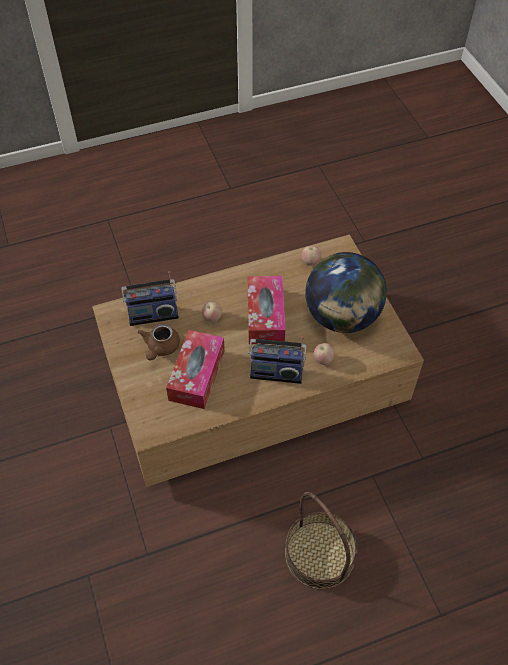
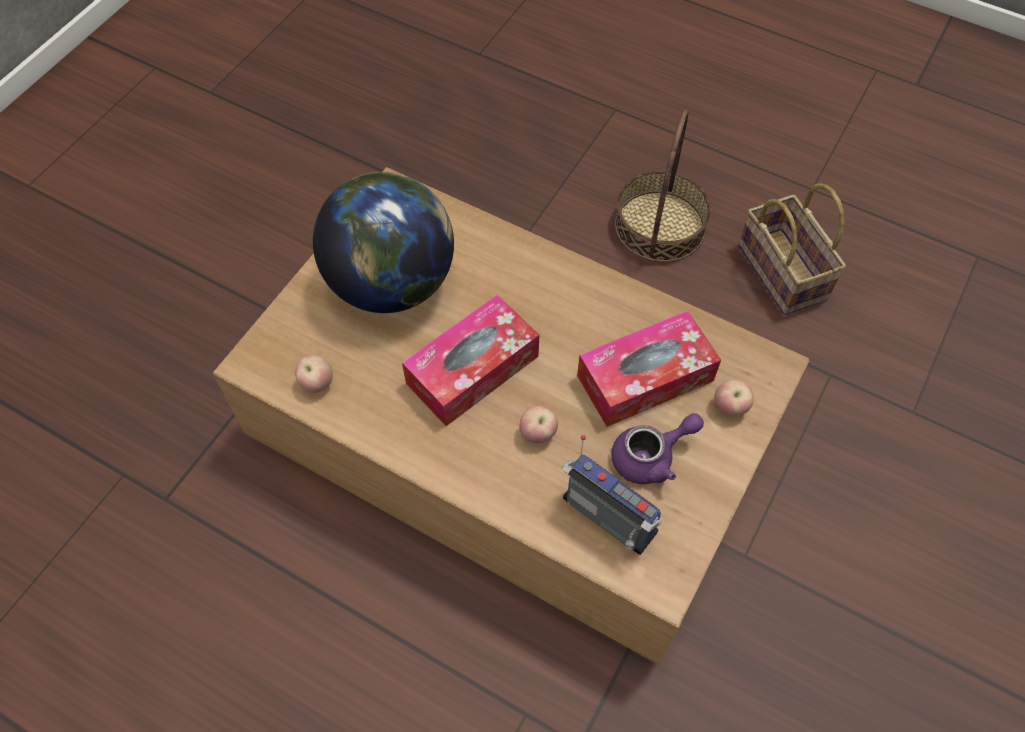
camera: 130 degrees left, 5 degrees up
brown teapot [138,324,180,360] -> purple teapot [611,413,704,484]
radio [249,337,306,384] -> none
apple [314,343,335,365] -> apple moved to [714,379,754,416]
none -> basket [739,183,846,315]

